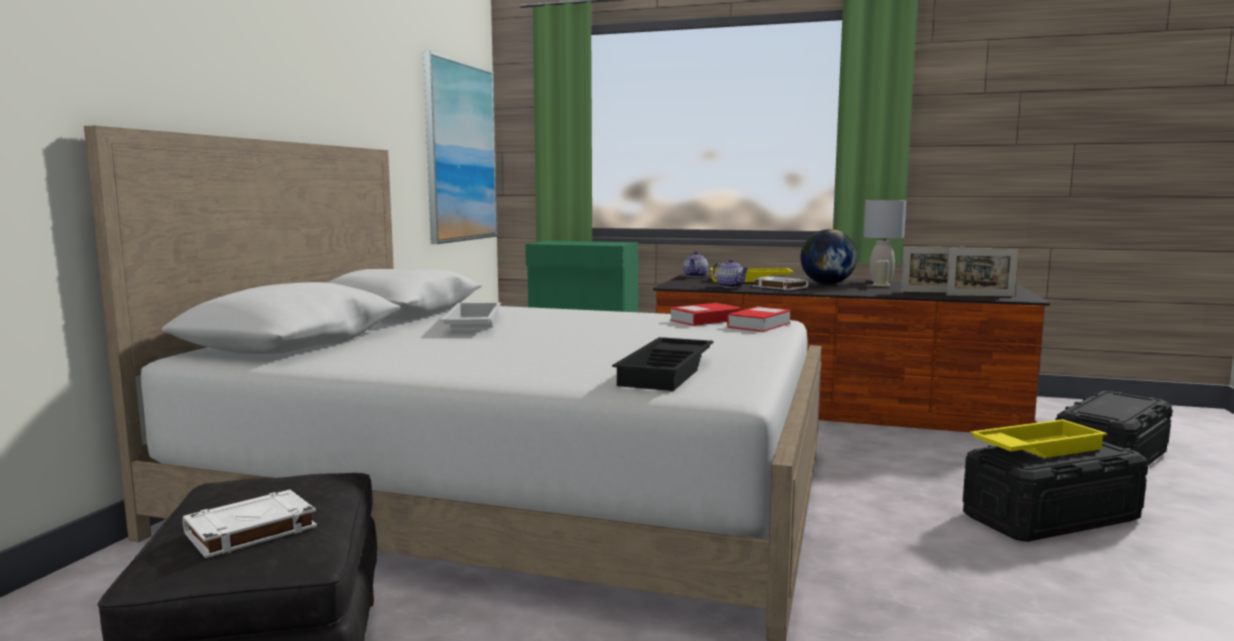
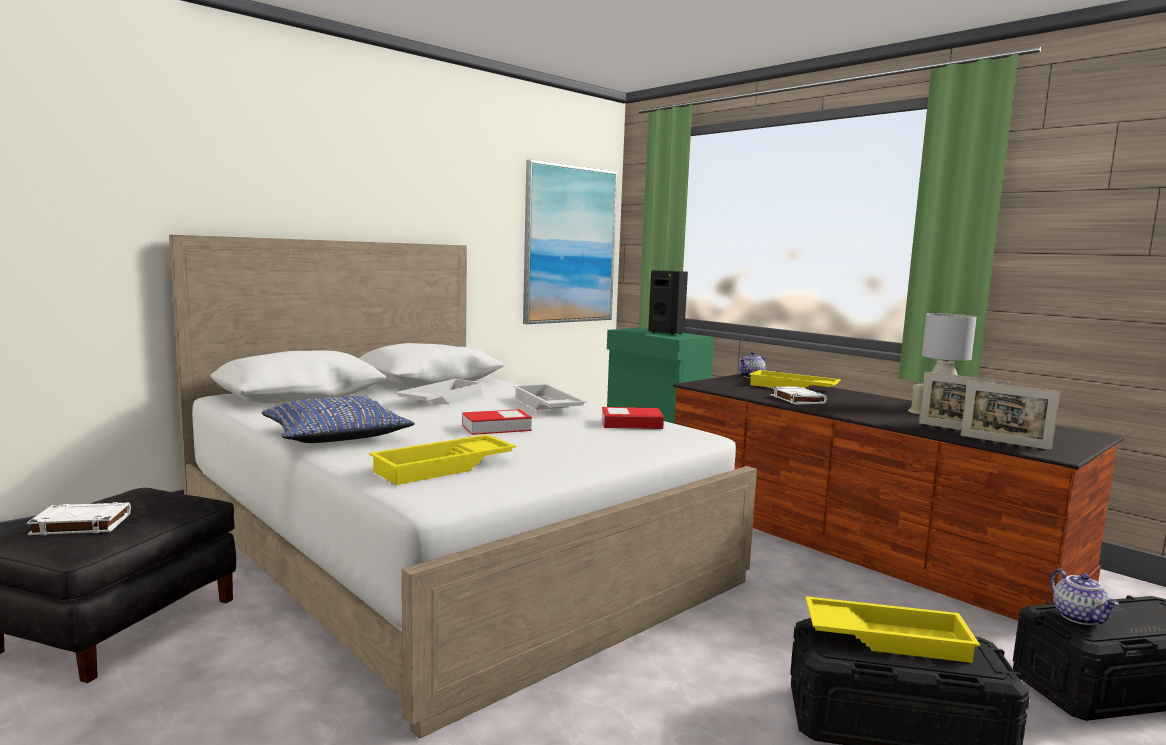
camera: 30 degrees right, 0 degrees up
black tray [612,337,714,391] -> yellow tray [369,435,516,485]
teapot [713,259,749,288] -> teapot moved to [1050,569,1119,625]
book [727,307,791,332] -> book moved to [462,409,532,435]
globe [800,229,857,284] -> none
none -> blue pillow [262,396,415,443]
none -> white tray [513,384,587,410]
none -> black speaker [648,270,688,335]

